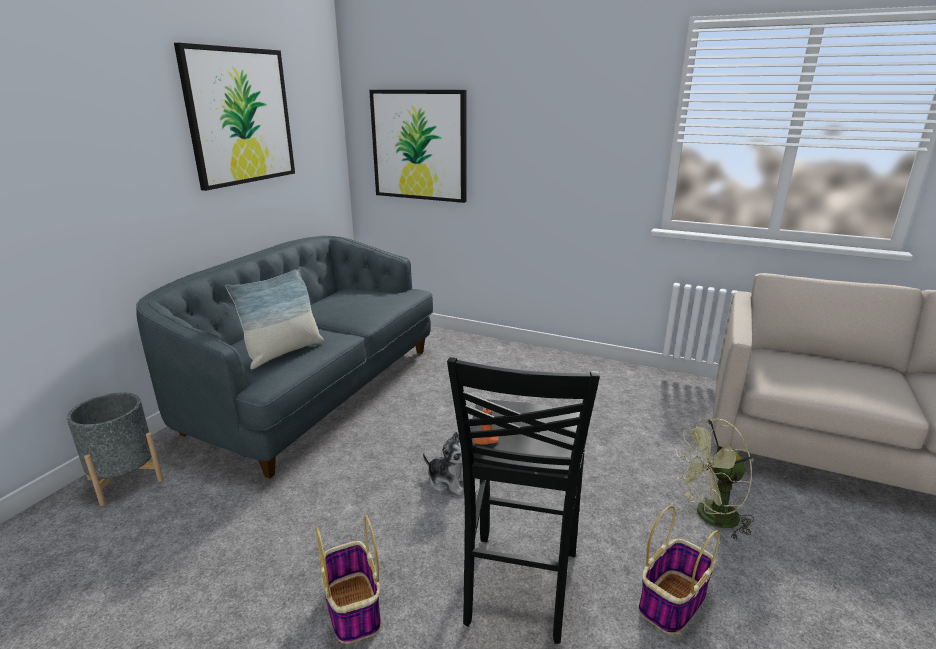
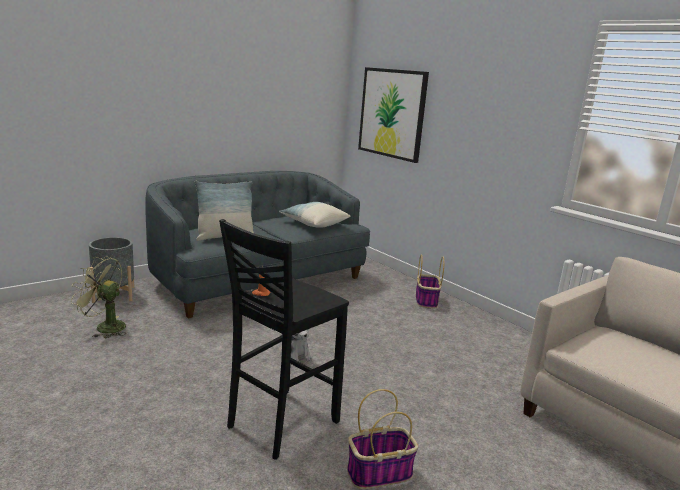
camera: 25 degrees right, 5 degrees down
picture [174,43,295,191] -> none
basket [316,515,381,644] -> basket moved to [416,254,444,308]
green fan [676,418,754,540] -> green fan moved to [71,256,126,338]
none -> pillow [279,202,351,228]

